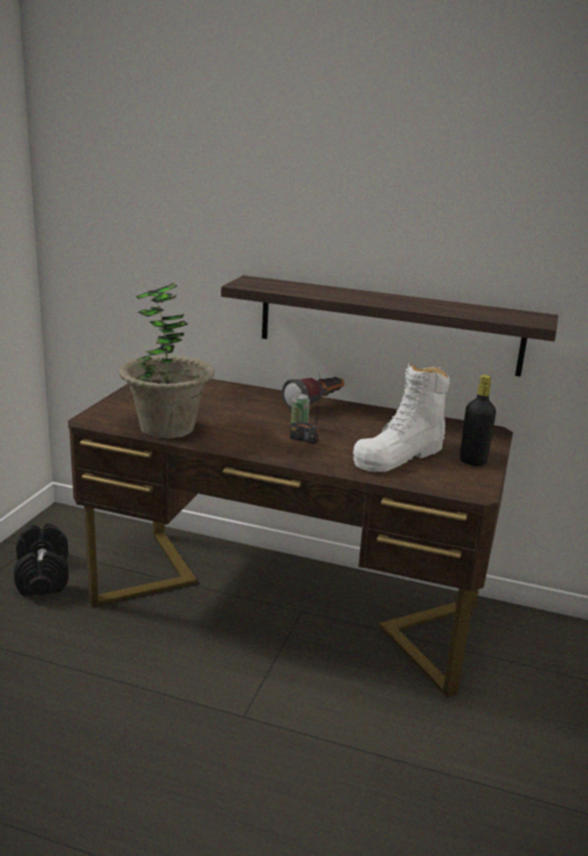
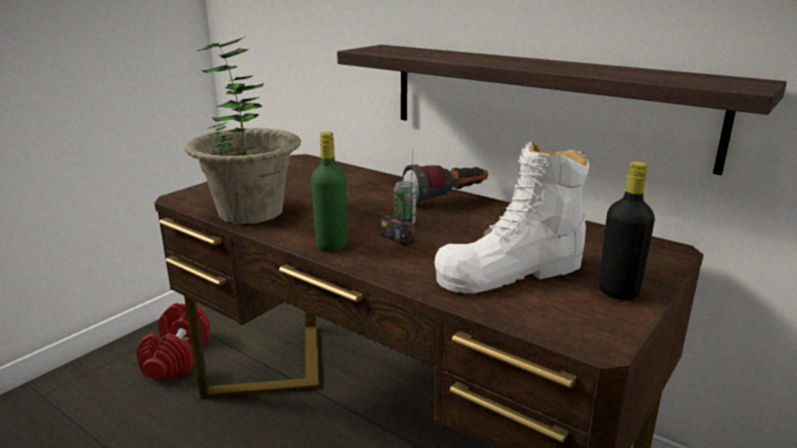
camera: 20 degrees right, 0 degrees up
black dumbbell [14,523,69,596] -> red dumbbell [136,303,211,379]
none -> green bottle [311,131,348,251]

